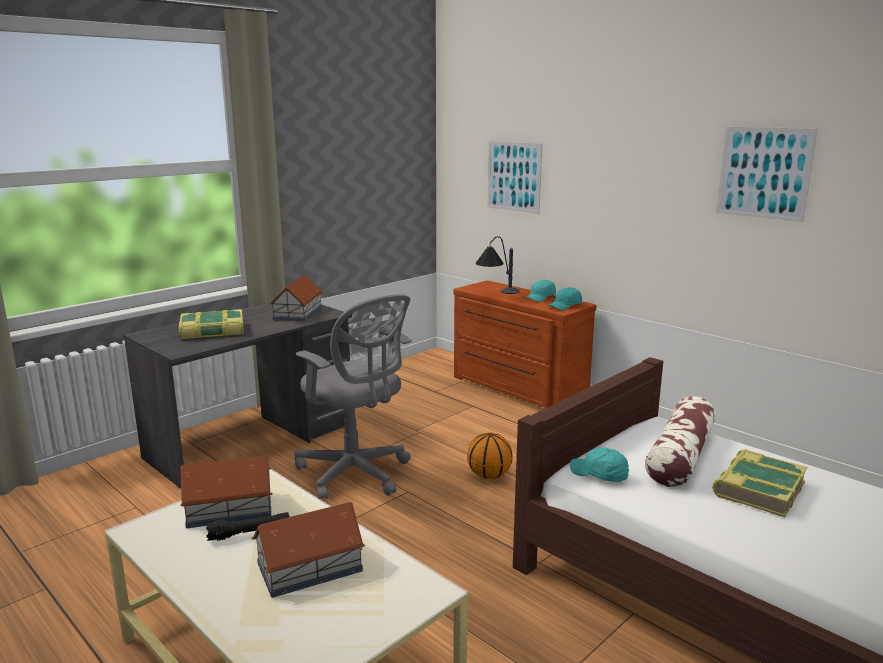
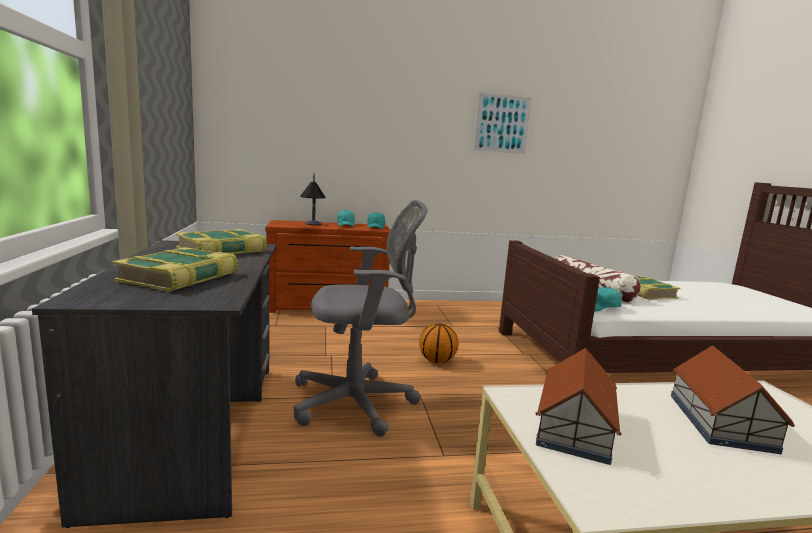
camera: 55 degrees left, 5 degrees down
black flashlight [206,512,290,541] -> none
toy house [270,274,323,322] -> book [176,229,267,254]
picture [487,141,542,214] -> none

